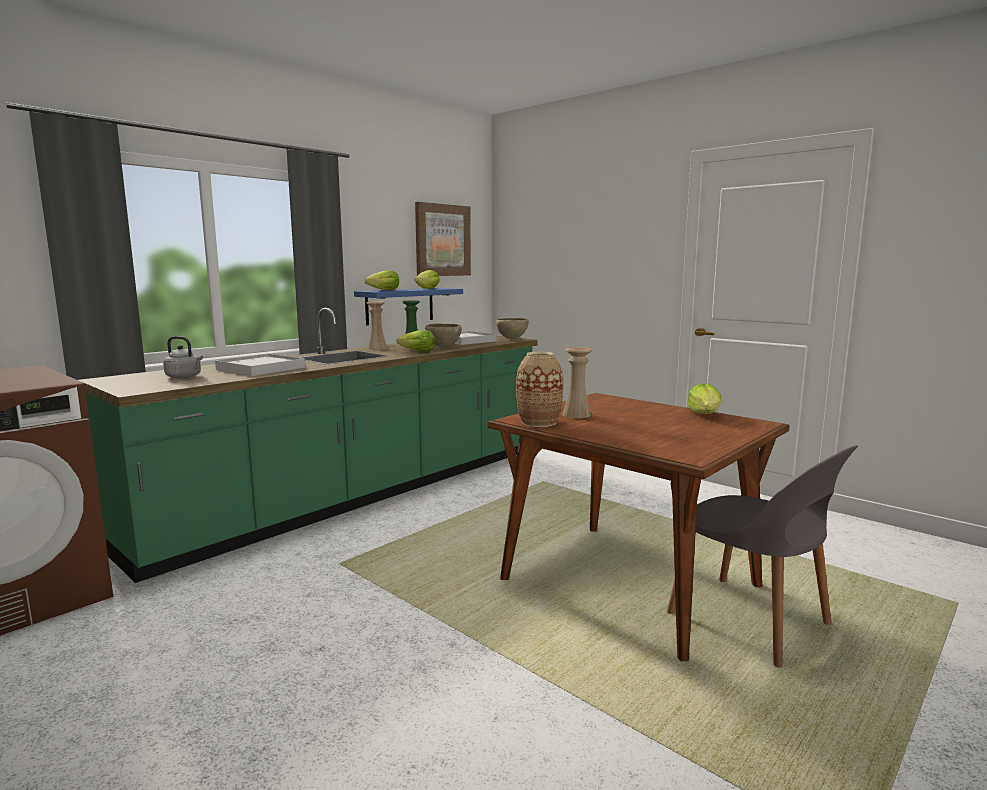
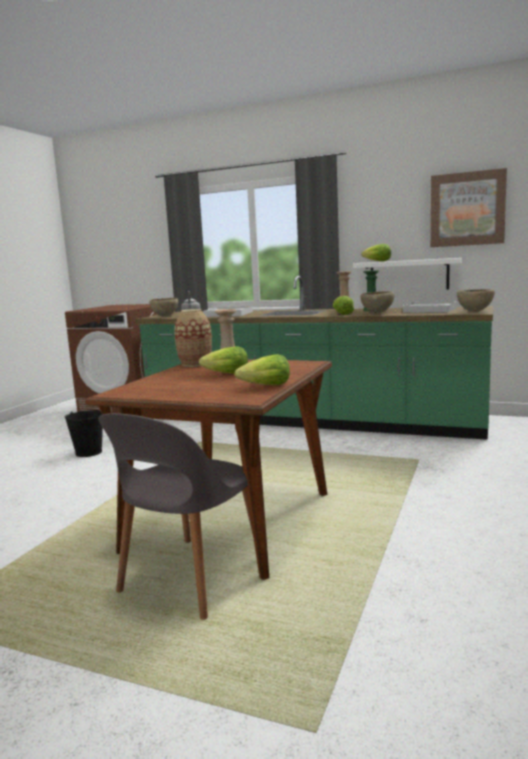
camera: 70 degrees right, 0 degrees up
blue shelf [354,288,463,325] -> white shelf [353,258,462,290]
lettuce [415,270,440,289] -> lettuce moved to [199,346,248,374]
none -> black bucket [65,410,103,457]
none -> brown bowl [149,298,178,317]

